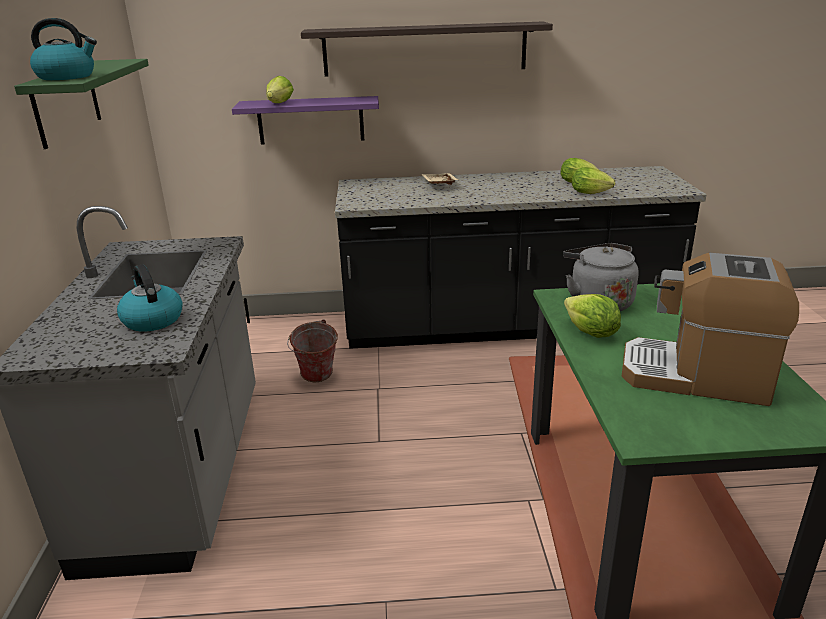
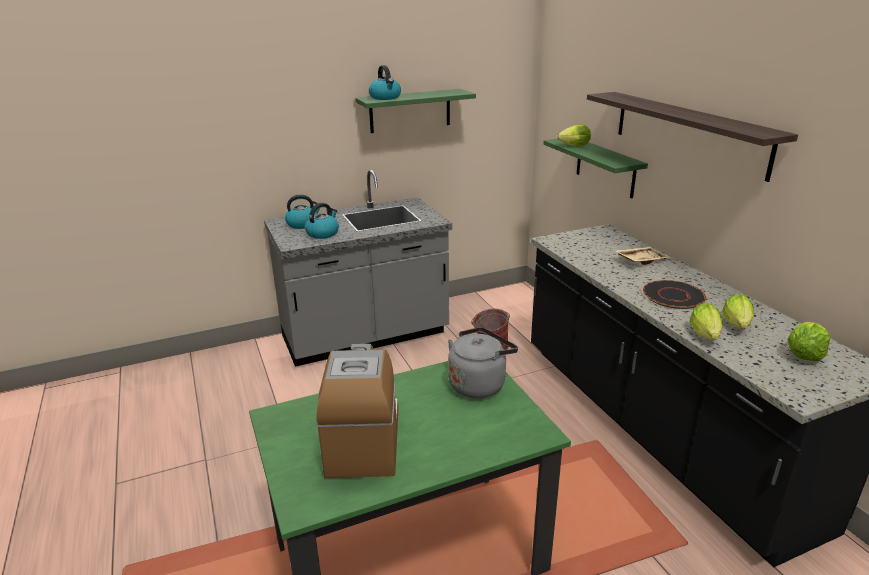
camera: 70 degrees right, 0 degrees up
purple shelf [232,96,379,145] -> green shelf [543,139,648,198]
lettuce [564,294,621,338] -> lettuce moved to [787,322,830,361]
none -> kettle [285,195,320,229]
none -> black plate [643,280,706,309]

